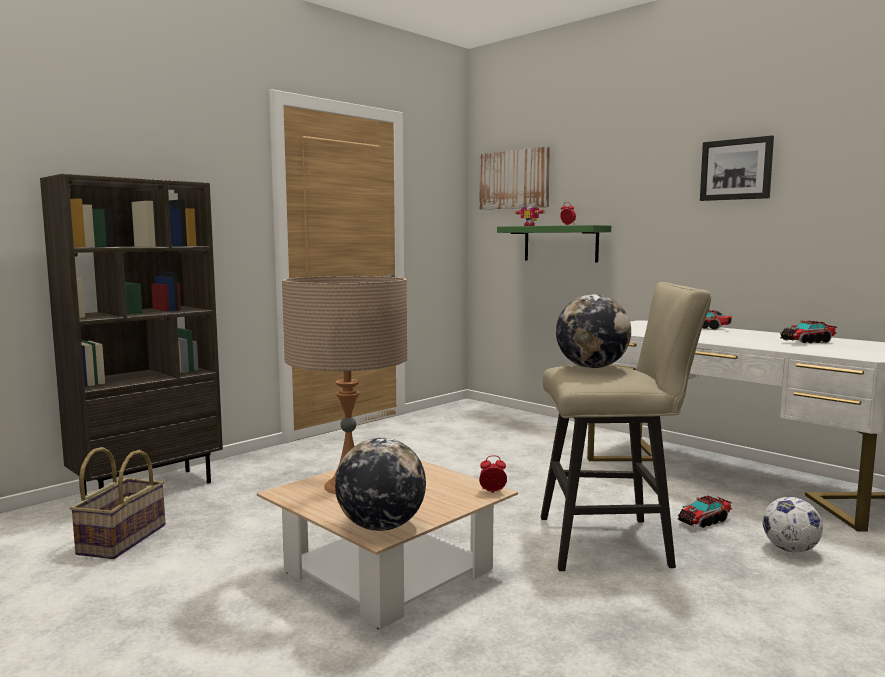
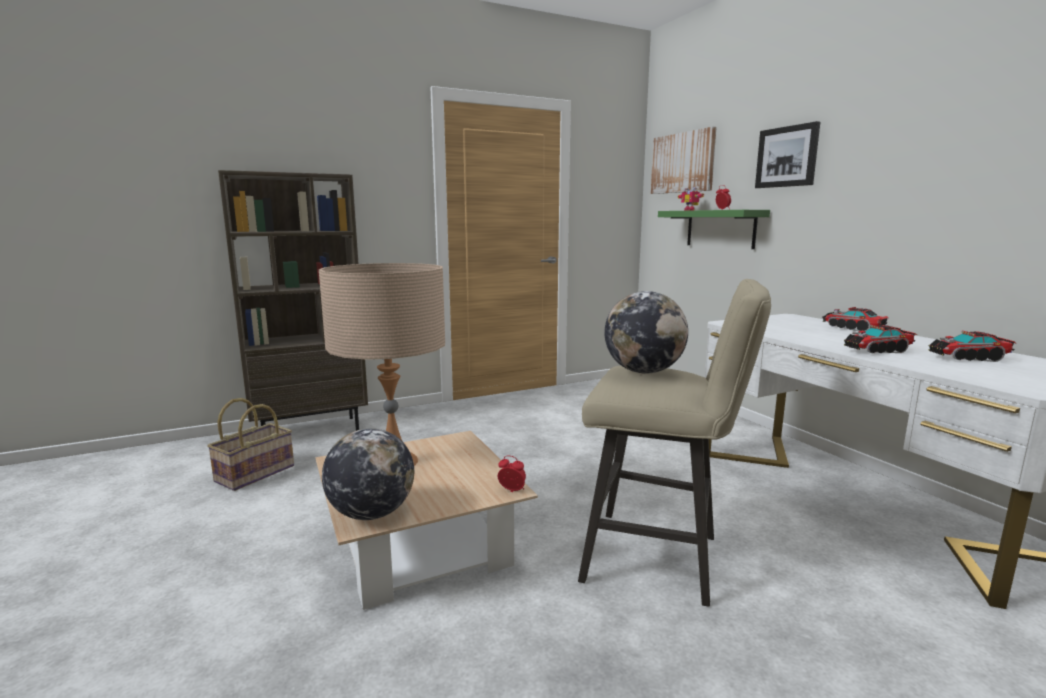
camera: 20 degrees right, 5 degrees up
toy truck [678,496,732,528] -> toy truck moved to [844,325,917,353]
picture [700,135,774,201] -> picture moved to [755,121,820,188]
football [763,497,823,552] -> none

